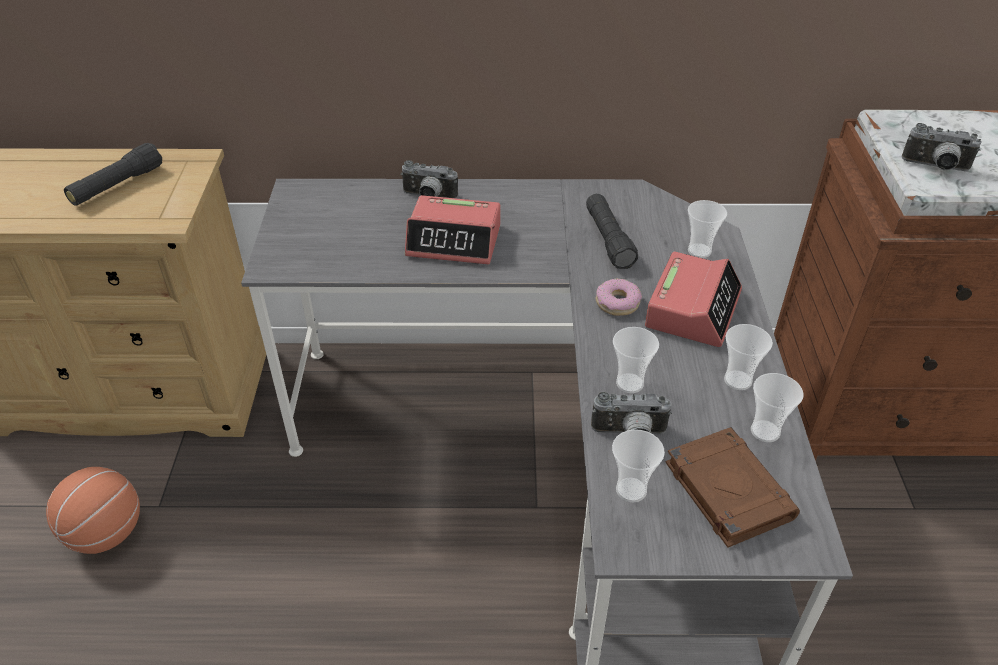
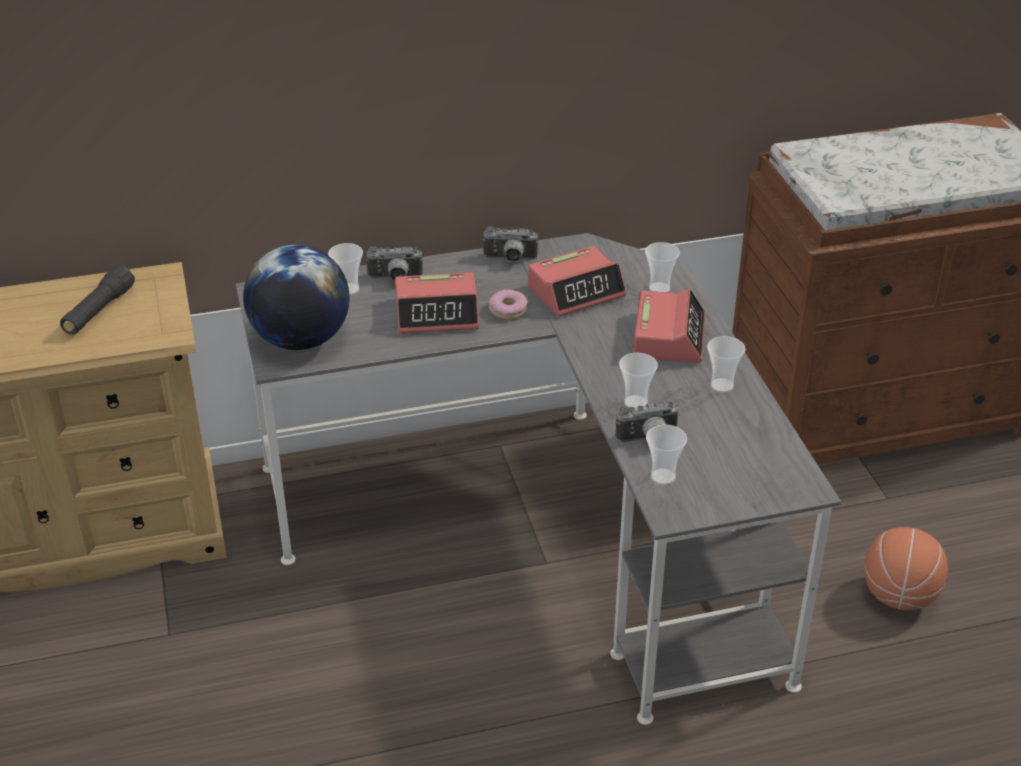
camera: 15 degrees left, 5 degrees down
basketball [46,467,140,554] -> basketball moved to [864,527,948,610]
black flashlight [586,194,638,269] -> alarm clock [528,246,626,317]
donut [596,278,642,316] -> donut moved to [489,289,528,320]
brown book [665,427,800,548] -> none
cup [751,373,804,442] -> cup moved to [328,243,363,295]
camera [901,123,982,171] -> camera moved to [482,226,538,262]
none -> globe [243,245,350,350]

